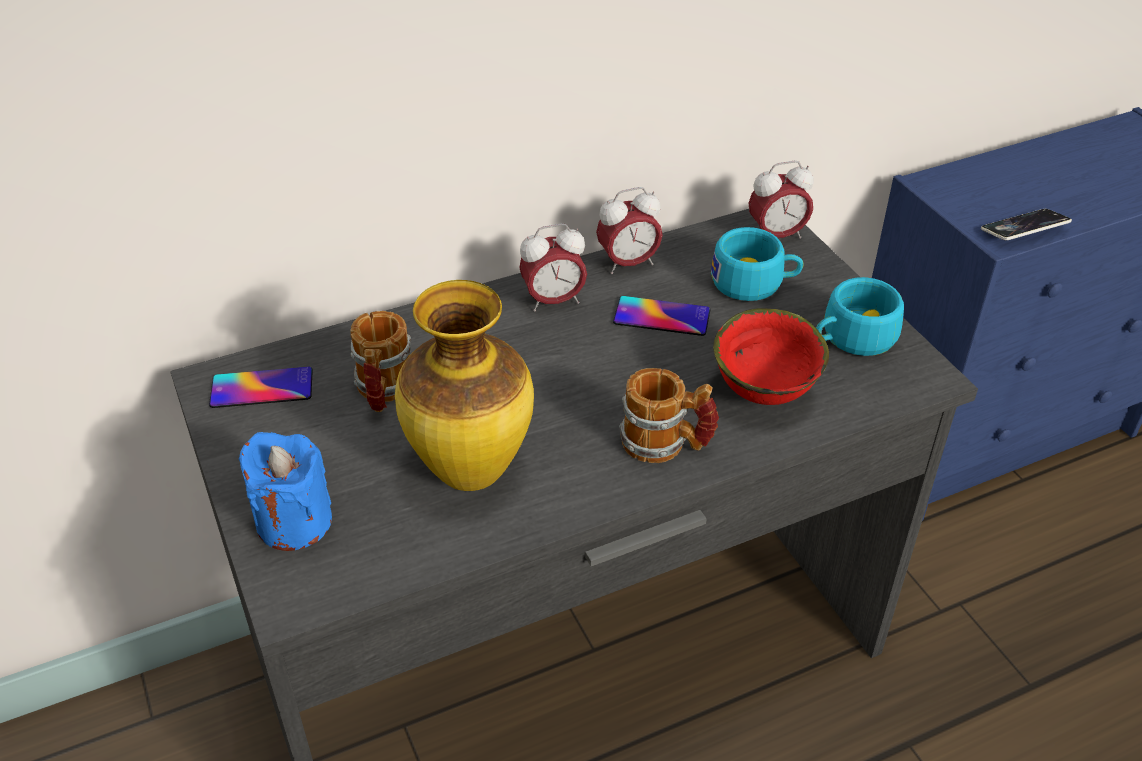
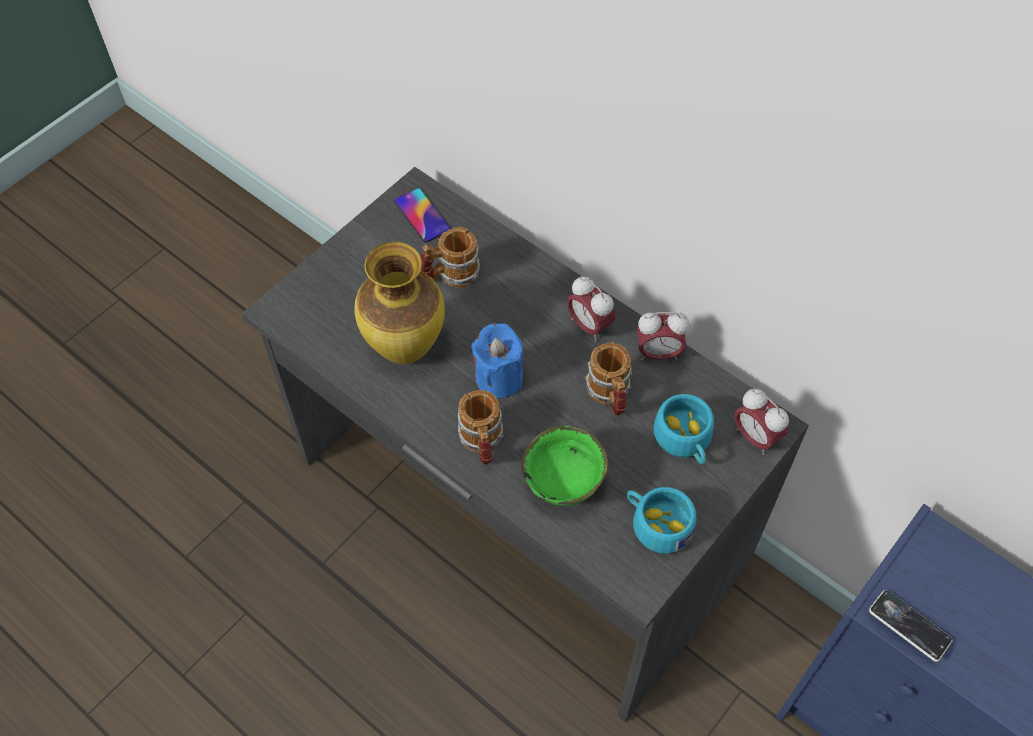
camera: 65 degrees right, 15 degrees up
blue candle [239,432,332,551] -> blue candle moved to [471,323,523,398]
alarm clock [596,187,663,274] -> alarm clock turned 45 degrees counterclockwise [637,312,689,361]
phone [613,296,710,336] -> mug [585,343,632,415]
red bowl [713,308,829,405] -> green bowl [521,426,608,506]

